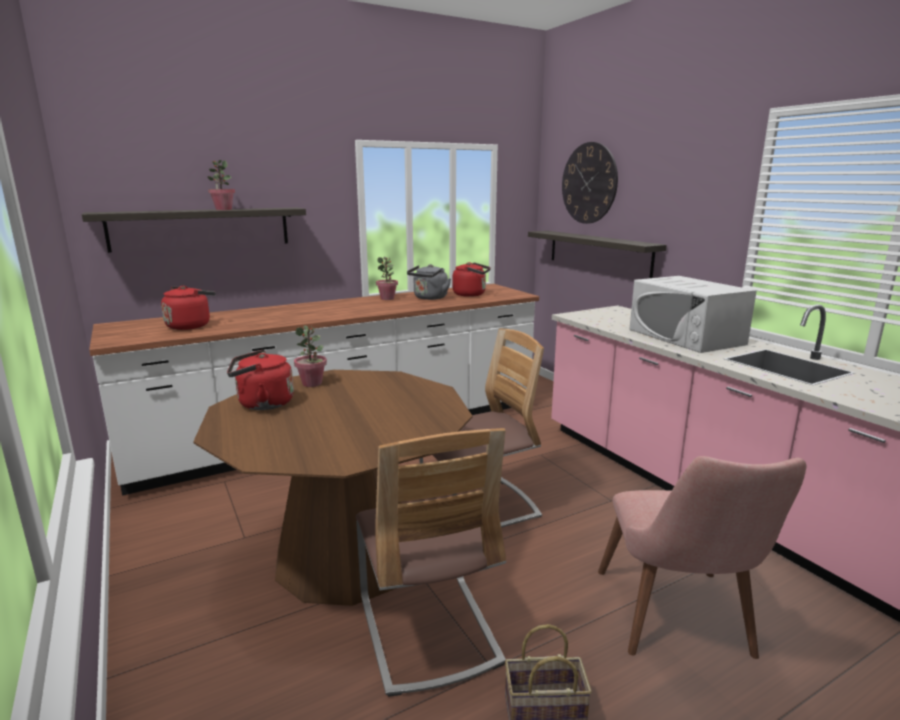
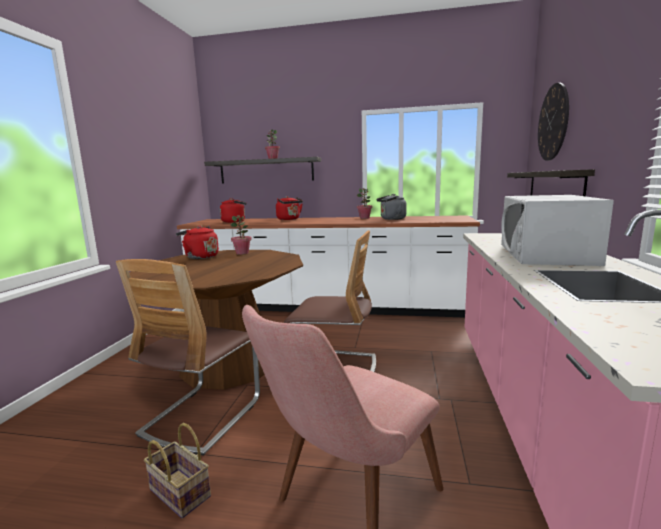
camera: 40 degrees right, 5 degrees down
red kettle [453,262,491,297] -> red kettle moved to [276,196,303,220]

